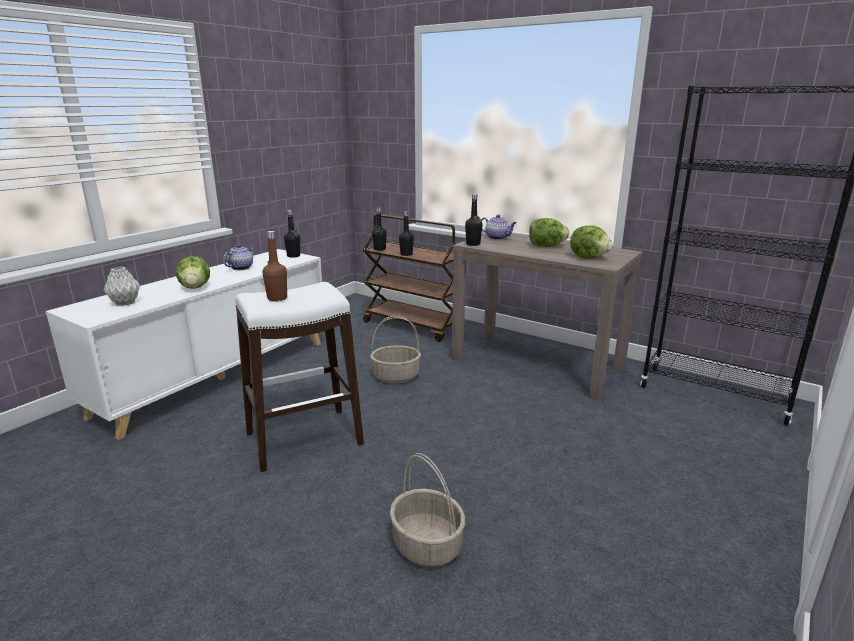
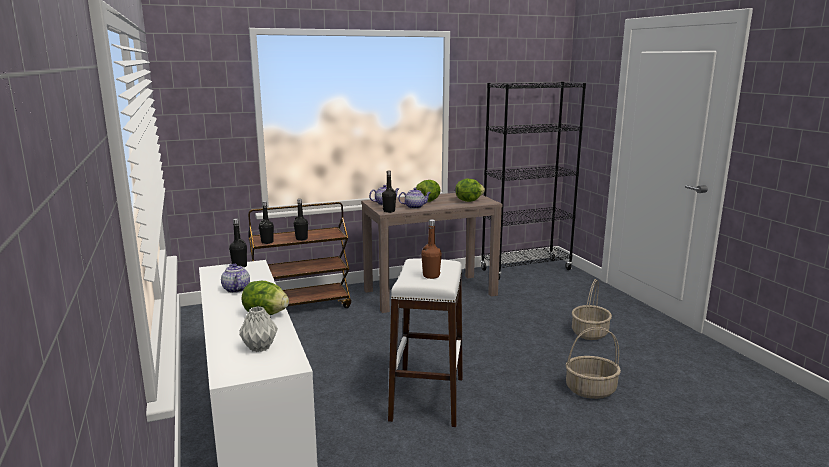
camera: 55 degrees left, 5 degrees down
basket [370,316,421,383] -> basket moved to [572,279,612,340]
none -> teapot [398,188,431,209]

